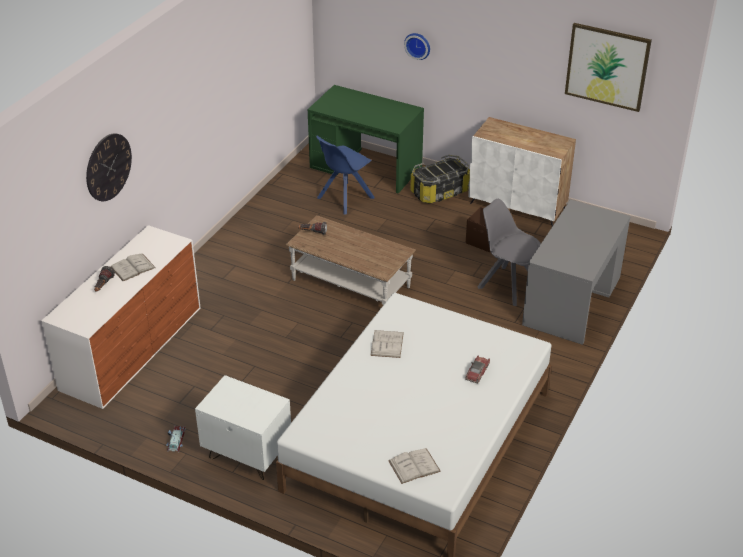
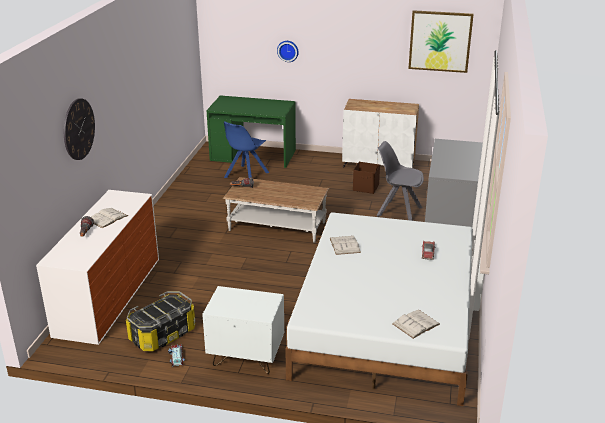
camera: 15 degrees left, 10 degrees down
storage box [410,155,470,204] -> storage box moved to [126,291,195,351]

